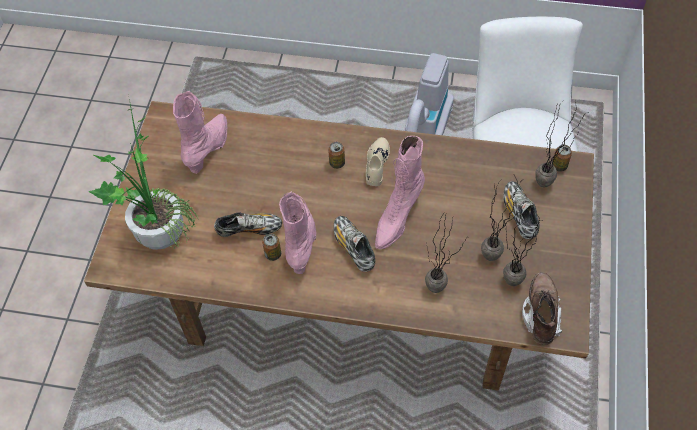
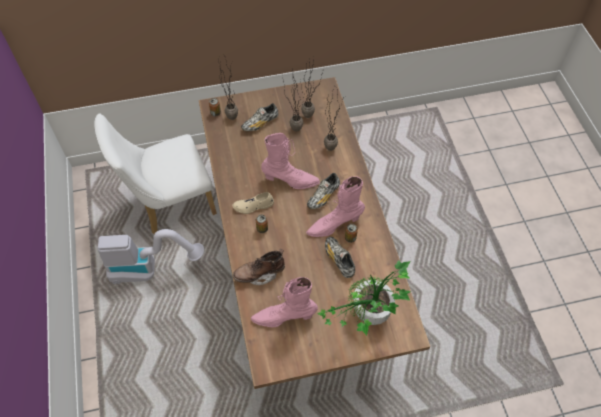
camera: 115 degrees left, 0 degrees up
brown boot [522,272,562,345] -> brown boot moved to [233,249,285,285]

